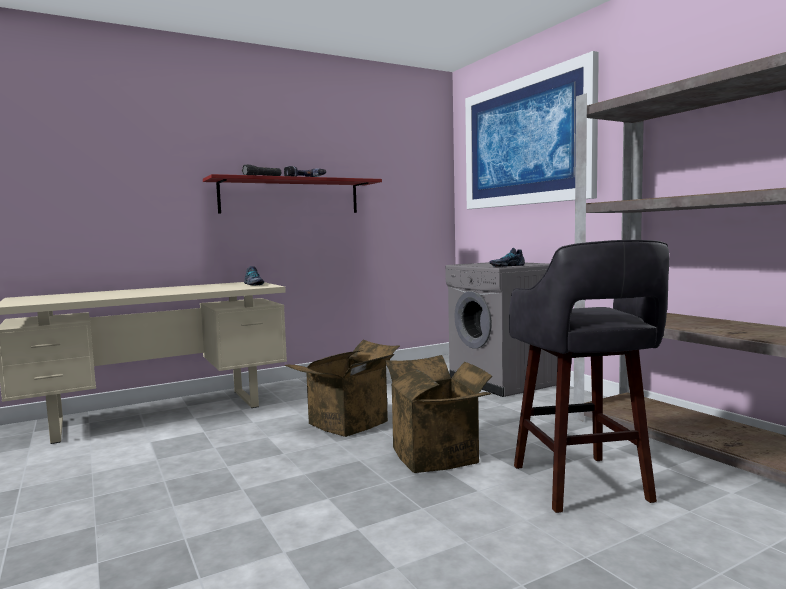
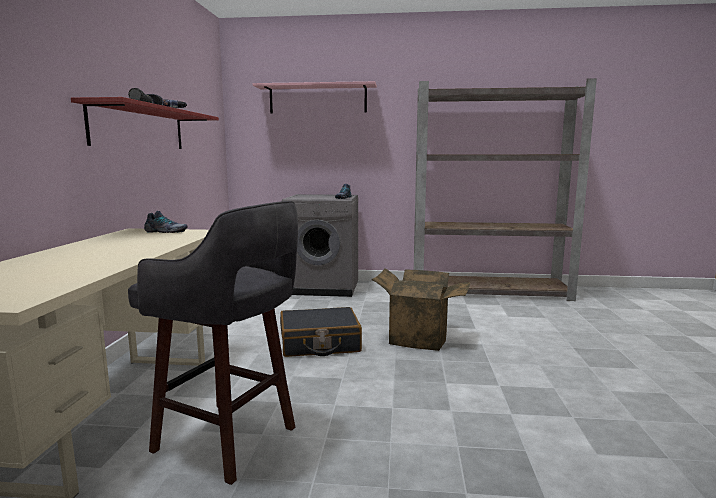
camera: 55 degrees left, 5 degrees up
cardboard box [285,340,400,437] -> black suitcase [280,307,362,357]
picture [465,51,599,209] -> pink shelf [253,81,377,113]
grey stool [509,240,669,513] -> grey stool moved to [128,201,298,485]

